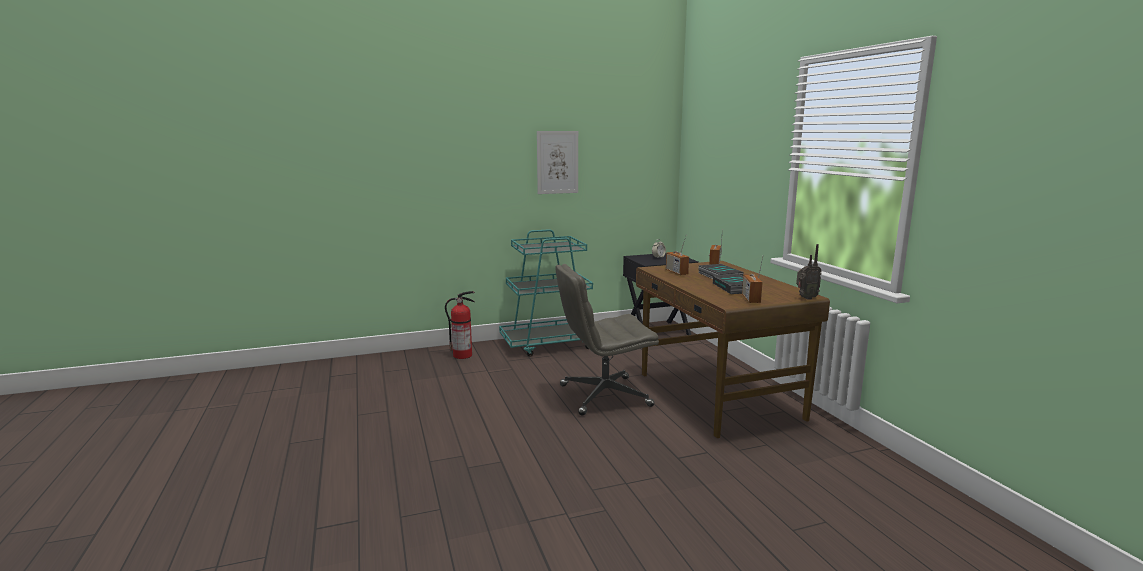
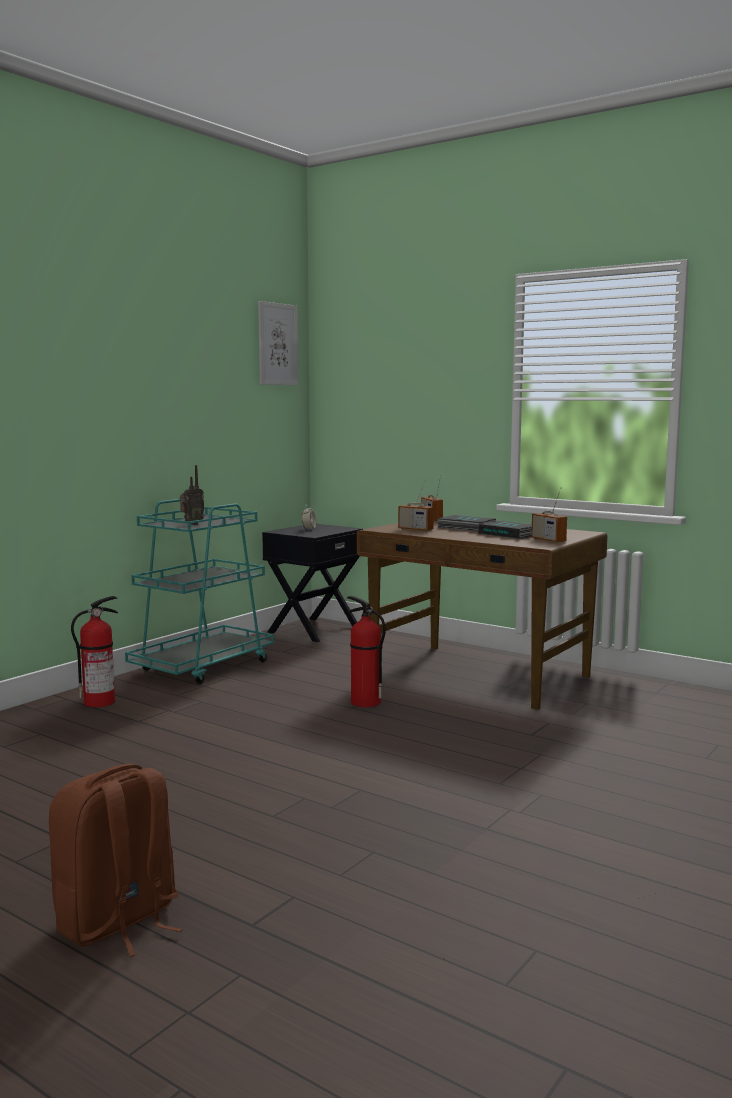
camera: 35 degrees left, 5 degrees down
picture [537,131,578,194] -> picture moved to [258,301,298,385]
grey office chair [555,264,659,416] -> fire extinguisher [347,596,386,707]
radio [796,244,822,300] -> radio moved to [180,465,205,525]
none -> brown backpack [49,763,183,957]

